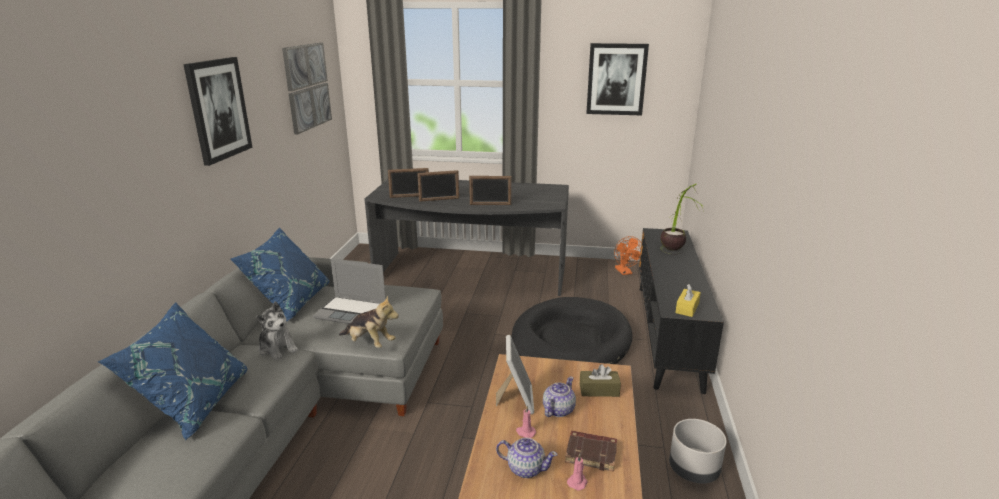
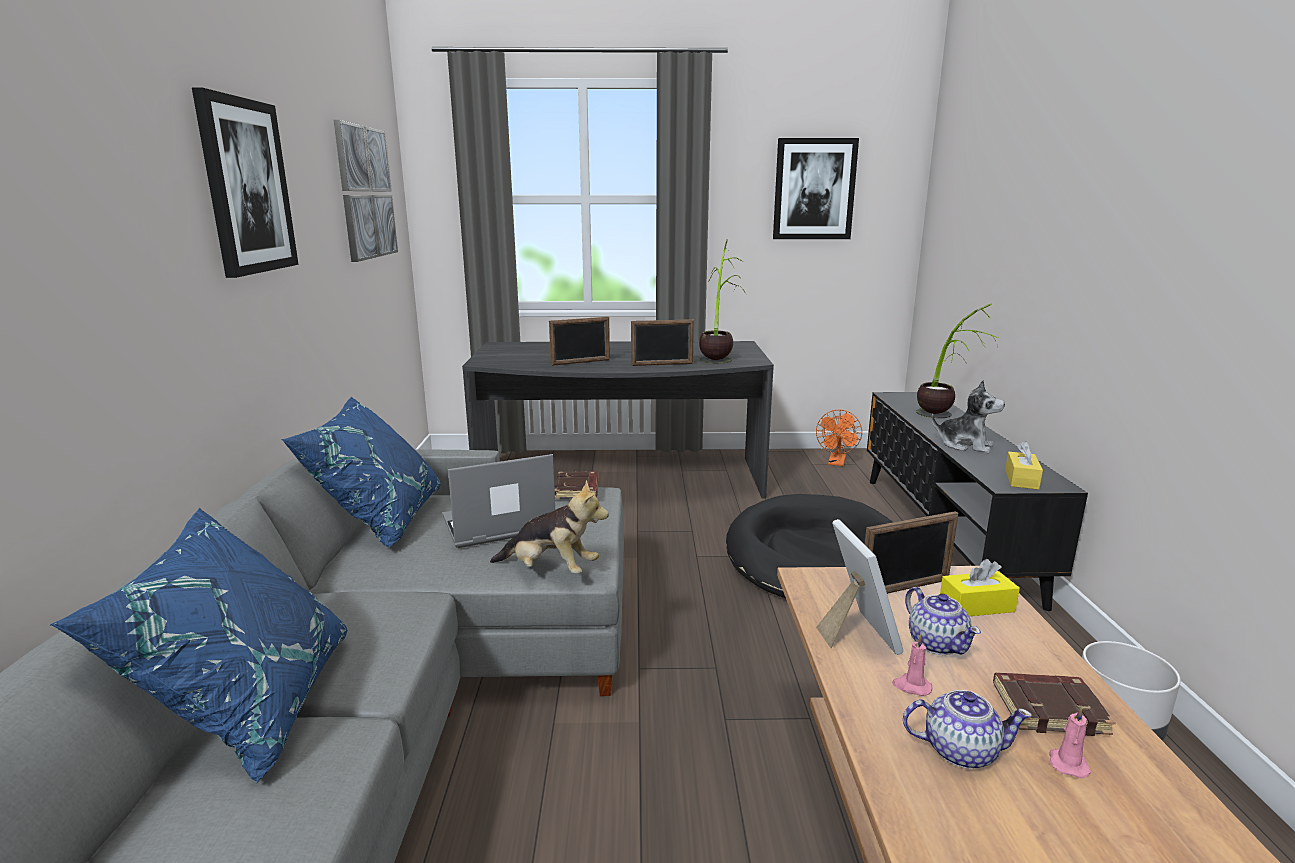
camera: 10 degrees left, 5 degrees down
plush toy [256,301,298,360] -> plush toy moved to [931,380,1005,453]
laptop [313,259,386,324] -> laptop turned 150 degrees clockwise [442,454,555,548]
picture frame [388,168,429,198] -> picture frame moved to [865,511,958,594]
teapot [543,377,576,417] -> teapot turned 135 degrees clockwise [905,587,981,655]
brown tissue box [580,364,621,397] -> yellow tissue box [940,559,1020,616]
orange fan [614,236,641,275] -> orange fan turned 45 degrees clockwise [816,410,862,466]
none -> brown book [554,471,599,499]
none -> potted plant [699,239,747,363]

